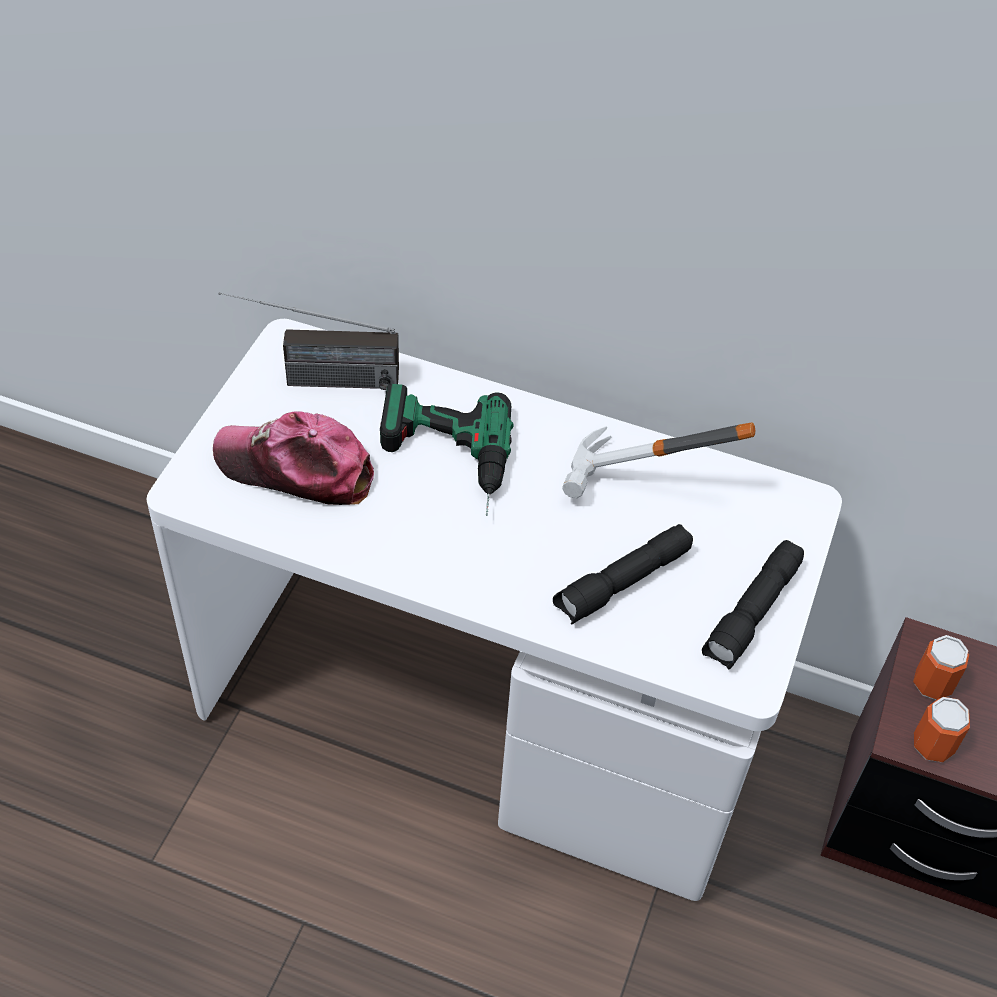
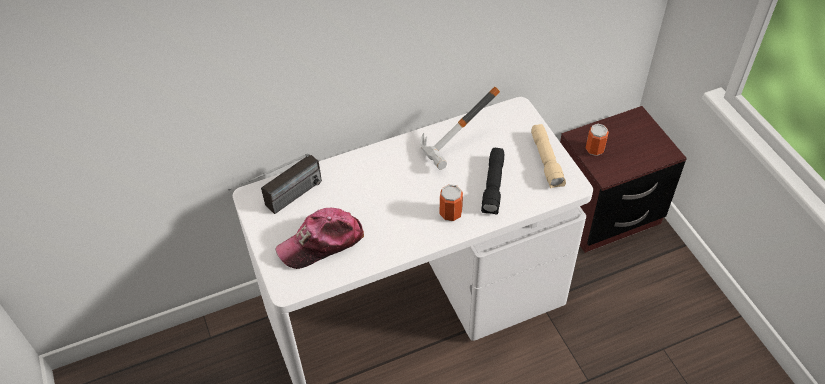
camera: 40 degrees left, 0 degrees up
power drill [380,384,514,516] -> none
black flashlight [702,540,804,670] -> beige flashlight [531,124,566,188]
can [914,697,970,762] -> can moved to [440,184,463,221]

